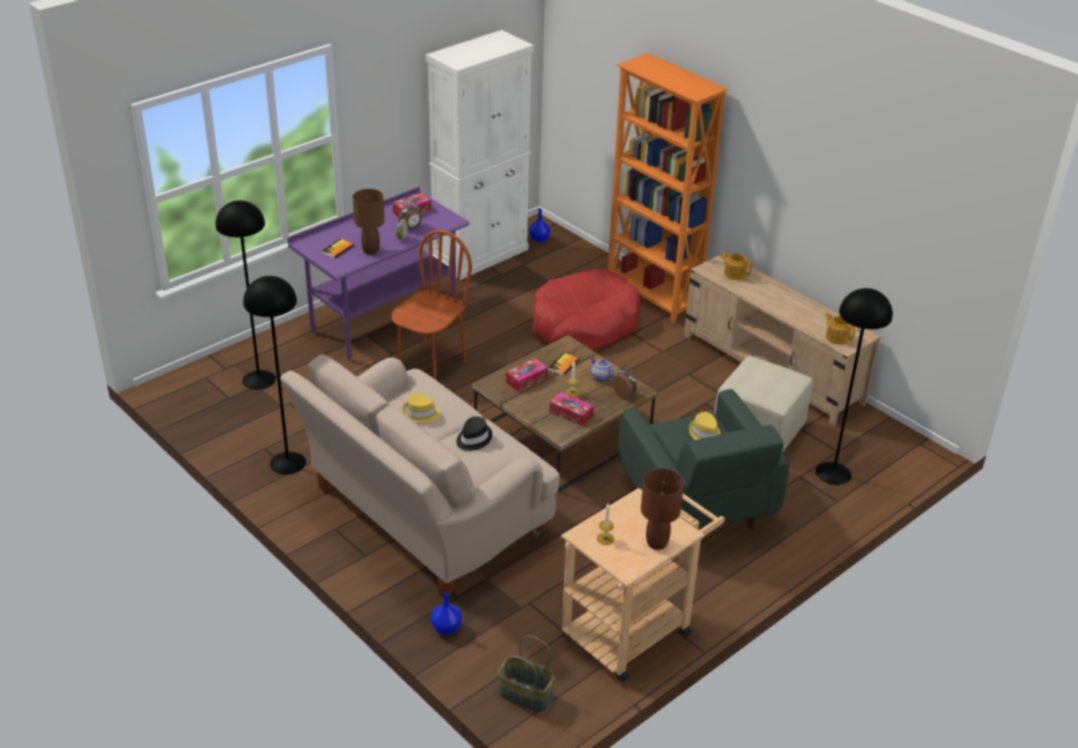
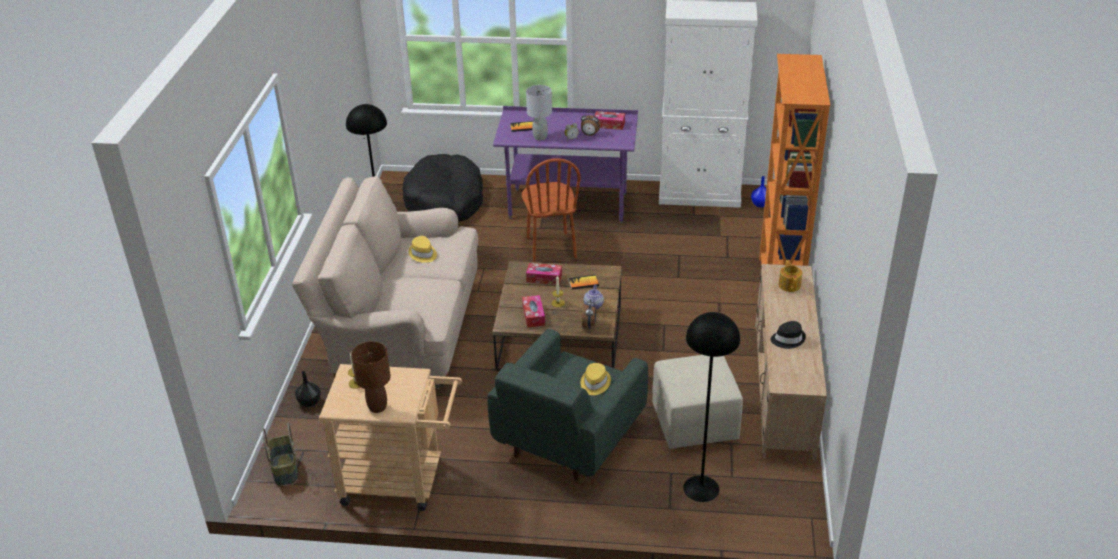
camera: 50 degrees right, 0 degrees up
black floor lamp [215,200,276,390] -> black dog bed [402,154,483,222]
brown table lamp [353,189,385,255] -> grey table lamp [526,85,552,140]
brown chair [392,230,472,380] -> brown chair turned 90 degrees clockwise [522,158,581,262]
blue vase [431,592,462,635] -> black vase [295,371,321,407]
black hat [456,417,492,451] -> black hat moved to [770,321,806,349]
red dog bed [532,269,640,350] -> none
teapot [824,313,856,345] -> none

